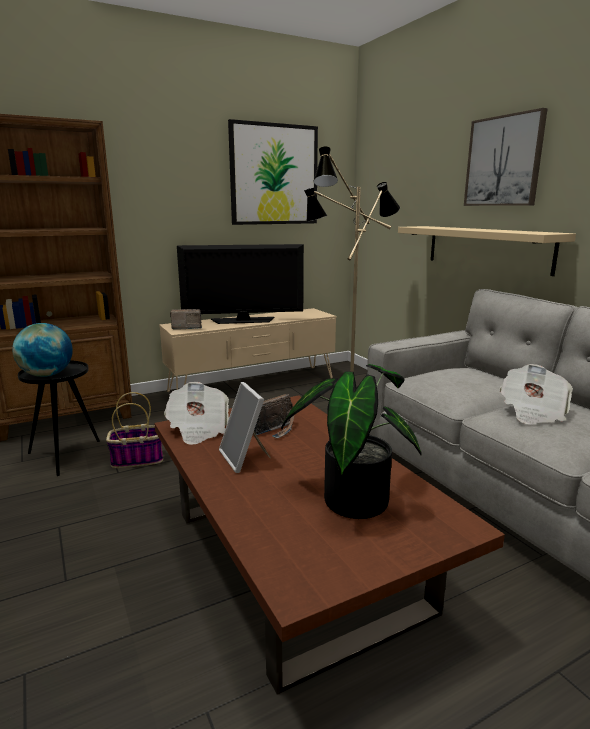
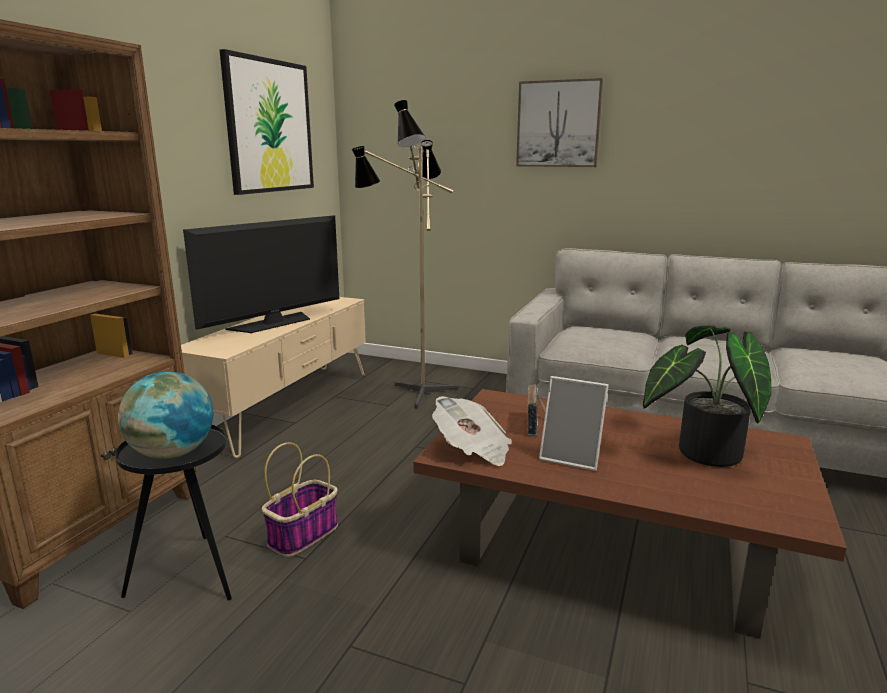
camera: 40 degrees left, 0 degrees up
radio [170,309,202,330] -> none
beige shelf [398,226,576,276] -> none
newspaper [500,364,573,424] -> none

